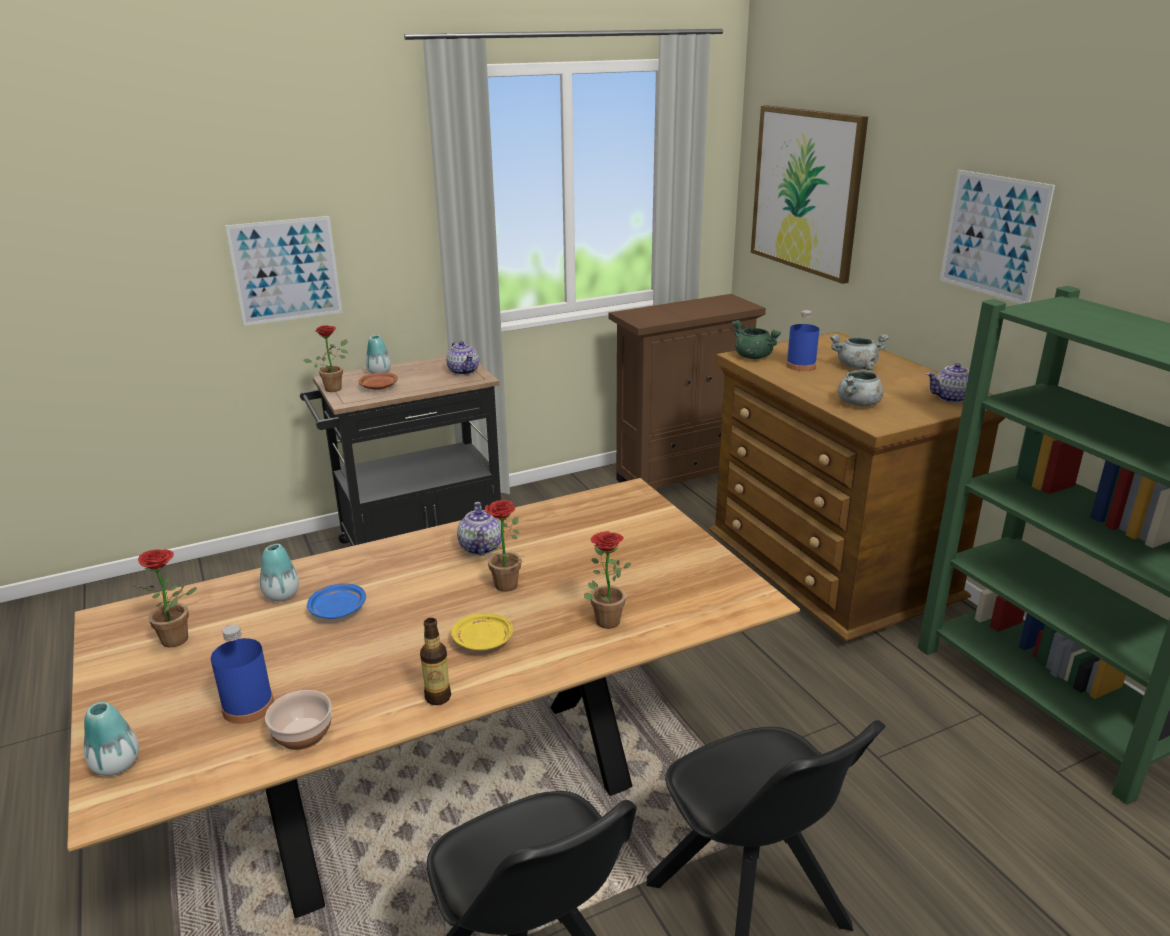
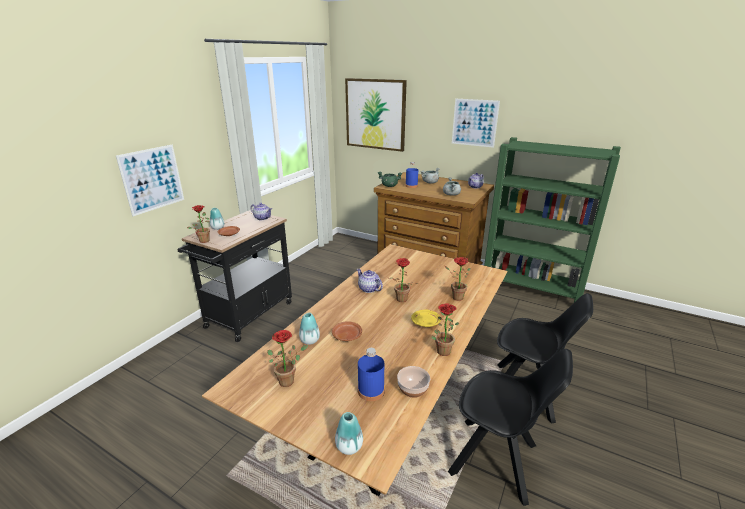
camera: 35 degrees left, 0 degrees up
blue plate [307,584,366,619] -> brown plate [332,321,362,341]
bottle [420,618,451,705] -> potted plant [431,303,459,356]
brown cabinet [609,294,766,489] -> none

